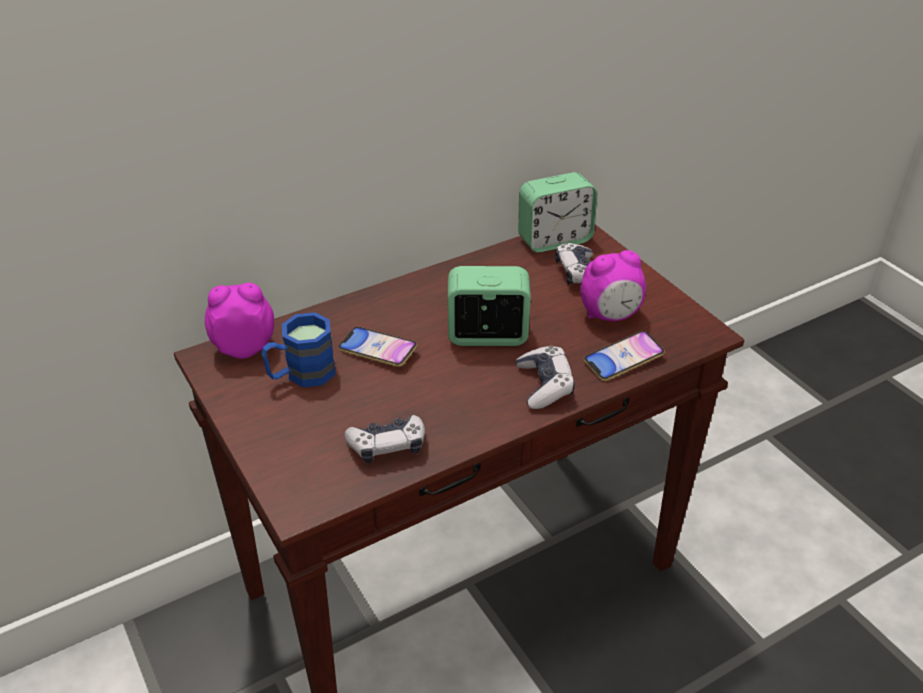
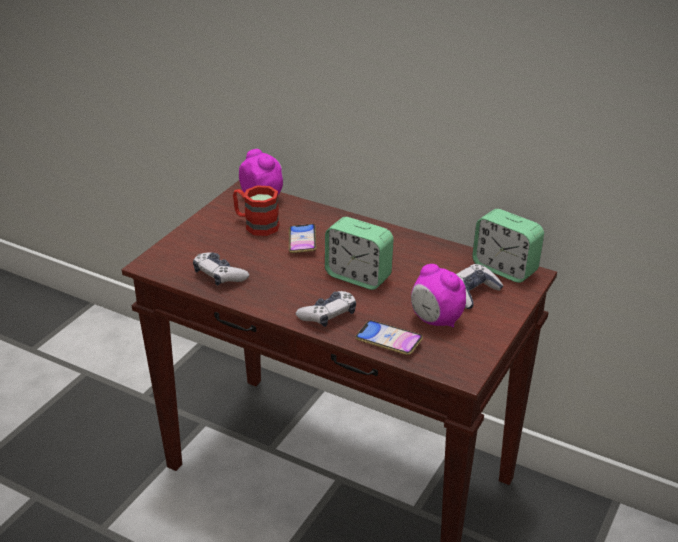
camera: 60 degrees right, 5 degrees down
blue mug [262,312,336,387] -> red mug [233,185,280,236]
alarm clock [448,266,531,346] -> alarm clock turned 150 degrees clockwise [325,217,394,290]

